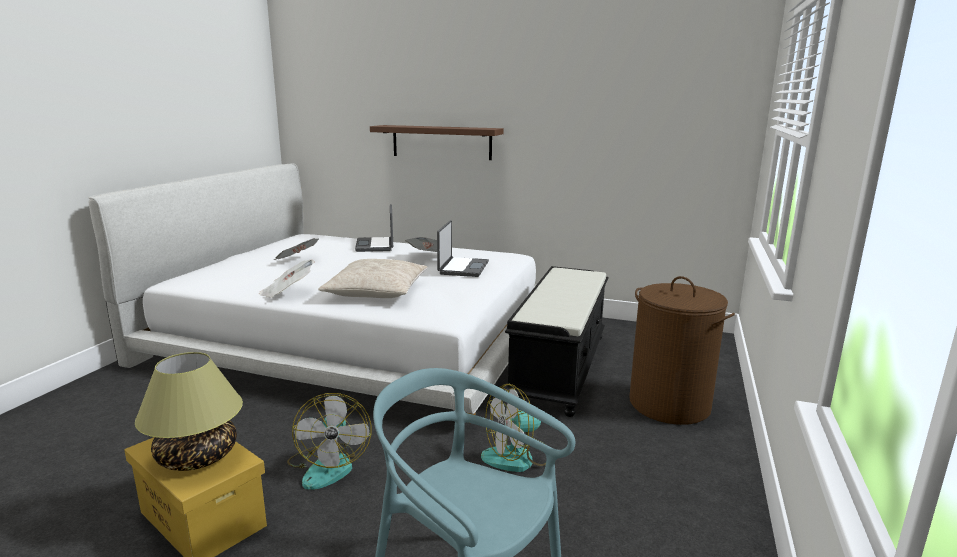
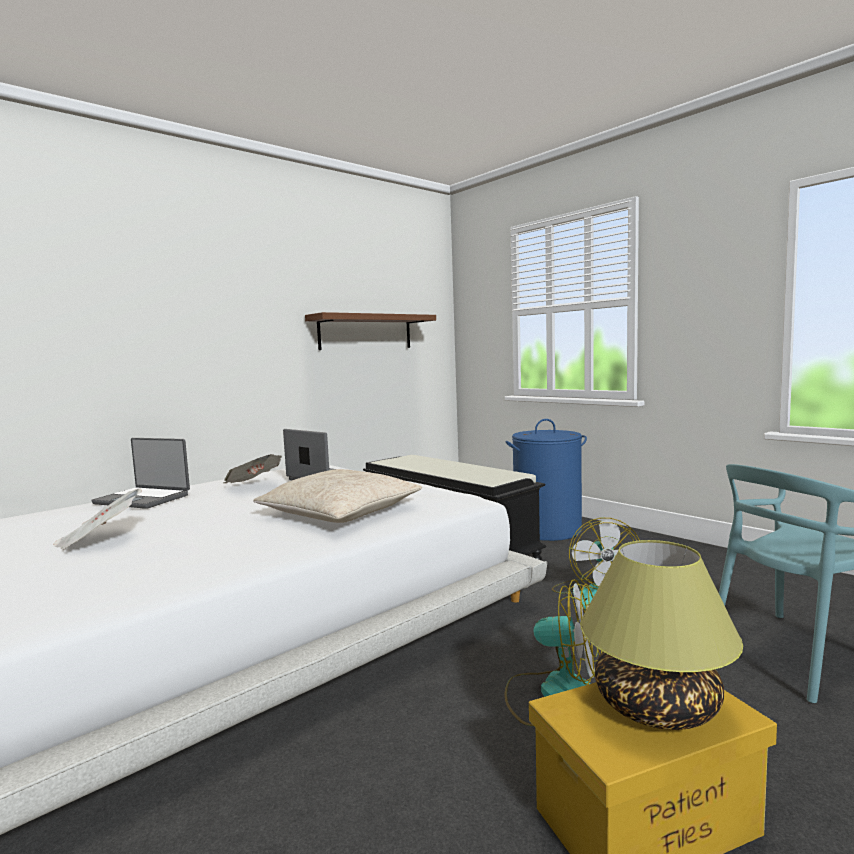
camera: 60 degrees left, 10 degrees down
newspaper [259,259,315,298] -> none
brown shelf [370,125,504,160] -> brown shelf moved to [305,312,436,350]
brown laundry basket [629,276,735,425] -> blue laundry basket [506,419,587,541]

